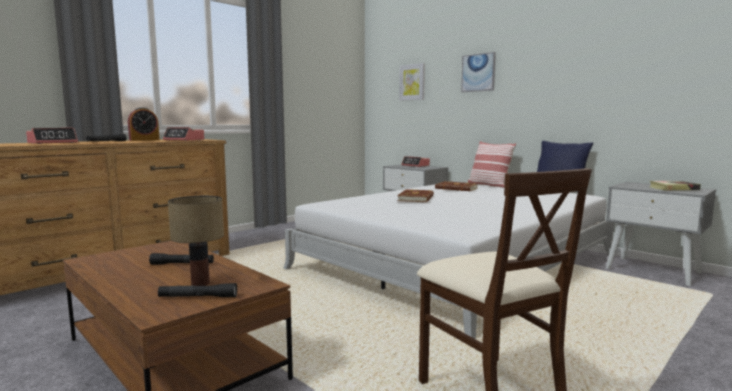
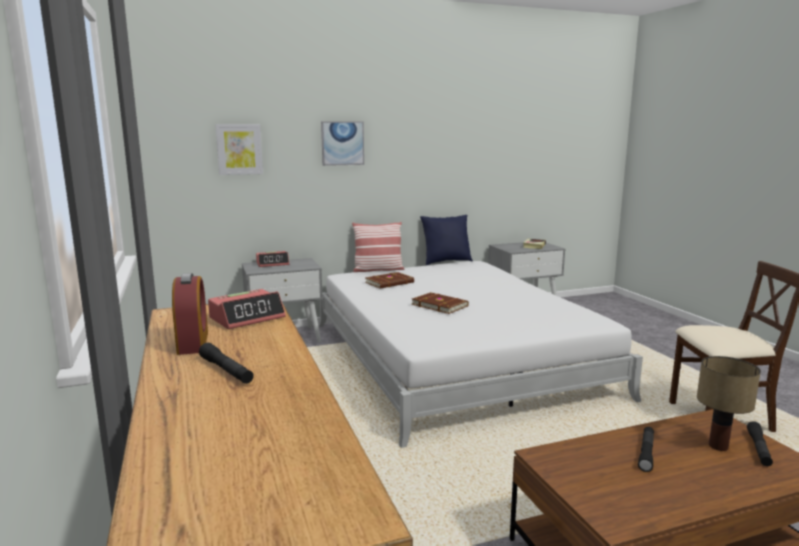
camera: 65 degrees left, 5 degrees up
alarm clock [26,128,78,144] -> none

